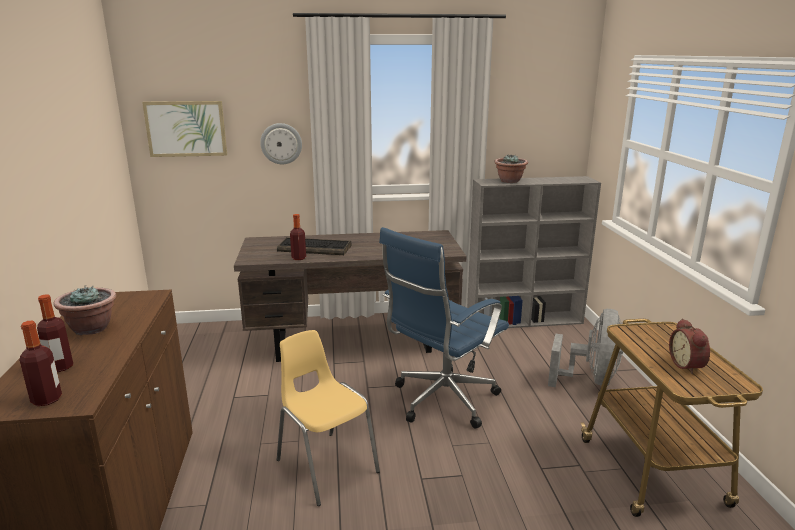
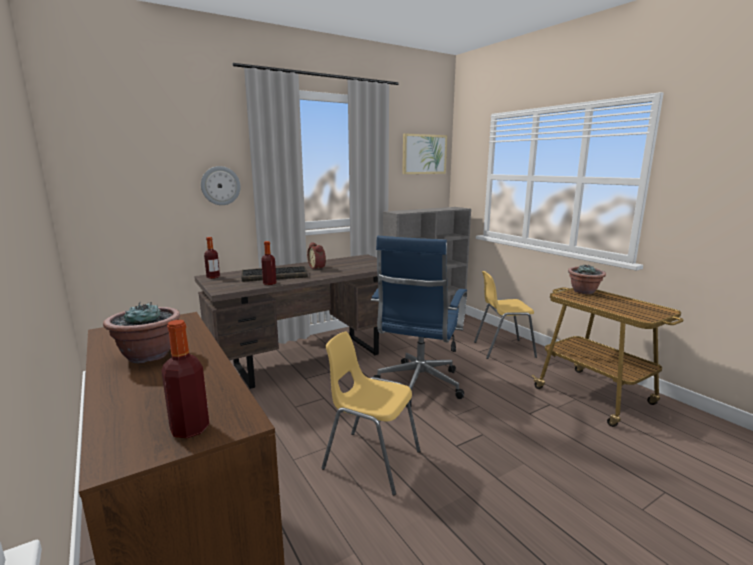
camera: 25 degrees left, 5 degrees down
bottle [37,294,73,372] -> bottle moved to [204,237,220,279]
picture [142,101,227,157] -> picture moved to [402,134,447,174]
potted plant [494,155,528,183] -> potted plant moved to [568,264,606,294]
grey fan [548,309,623,387] -> yellow chair [474,271,537,359]
alarm clock [669,318,710,374] -> alarm clock moved to [307,242,326,270]

